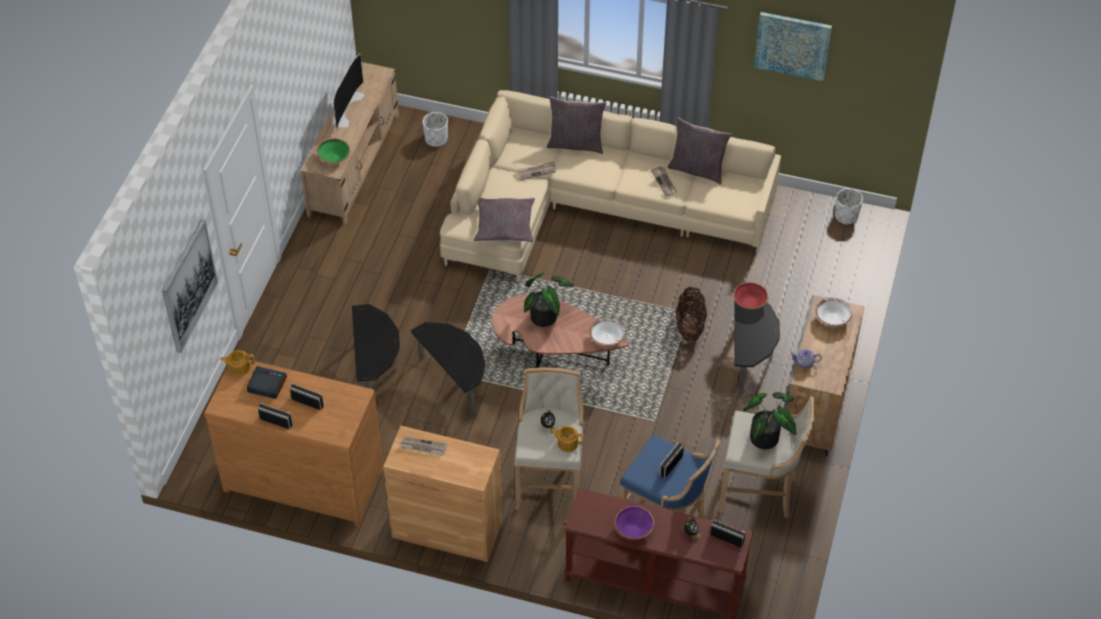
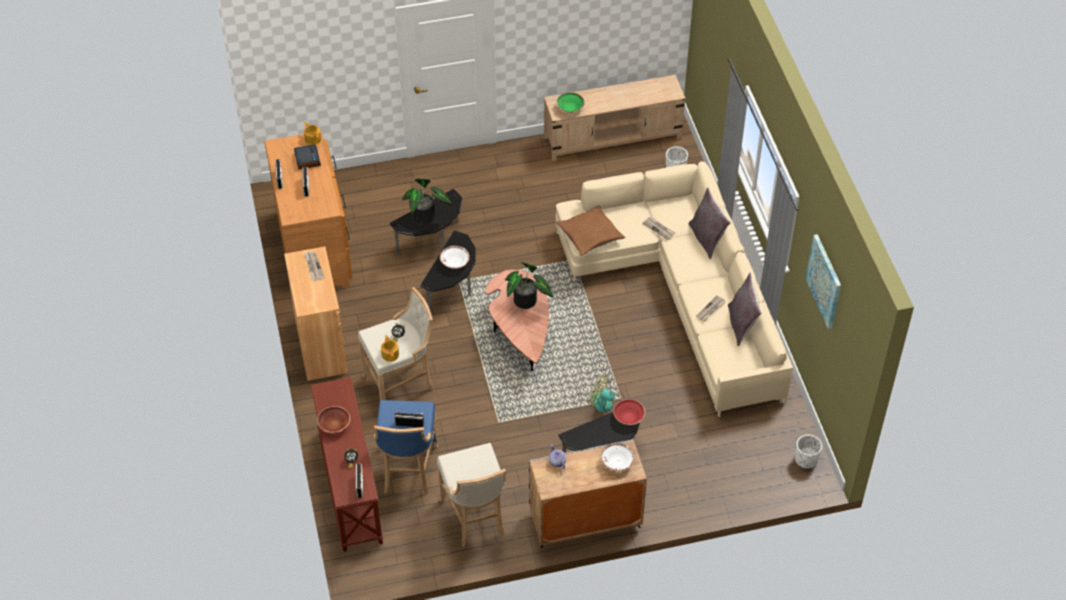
camera: 60 degrees right, 0 degrees up
picture [162,219,218,353] -> none
television [332,53,365,132] -> none
grey pillow [474,198,535,242] -> brown pillow [556,206,625,256]
white bowl [590,318,625,346] -> white bowl moved to [440,246,470,269]
purple bowl [615,506,654,539] -> brown bowl [317,406,351,433]
basket [676,287,707,342] -> fan [589,375,625,414]
potted plant [744,392,796,449] -> potted plant moved to [402,178,452,224]

